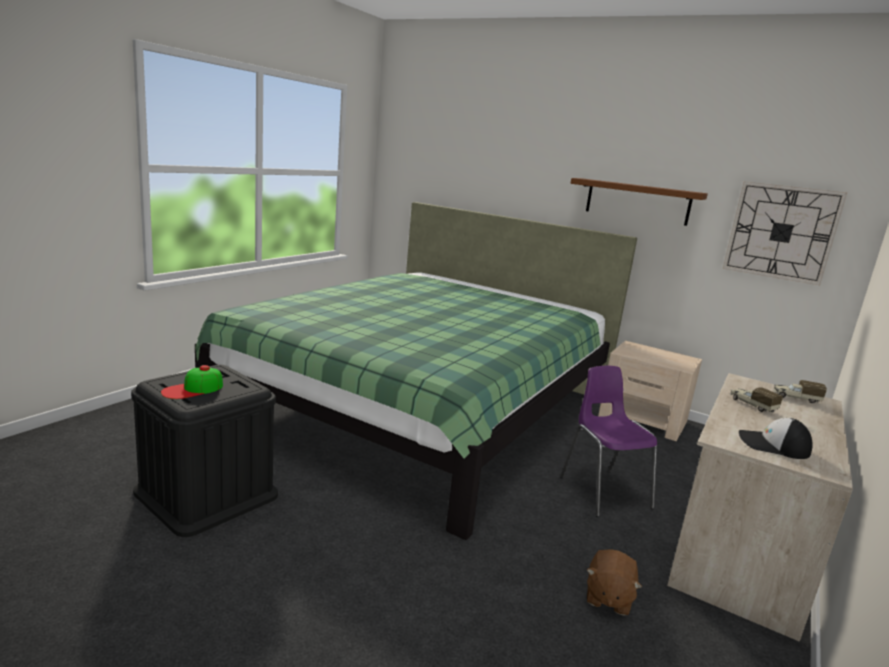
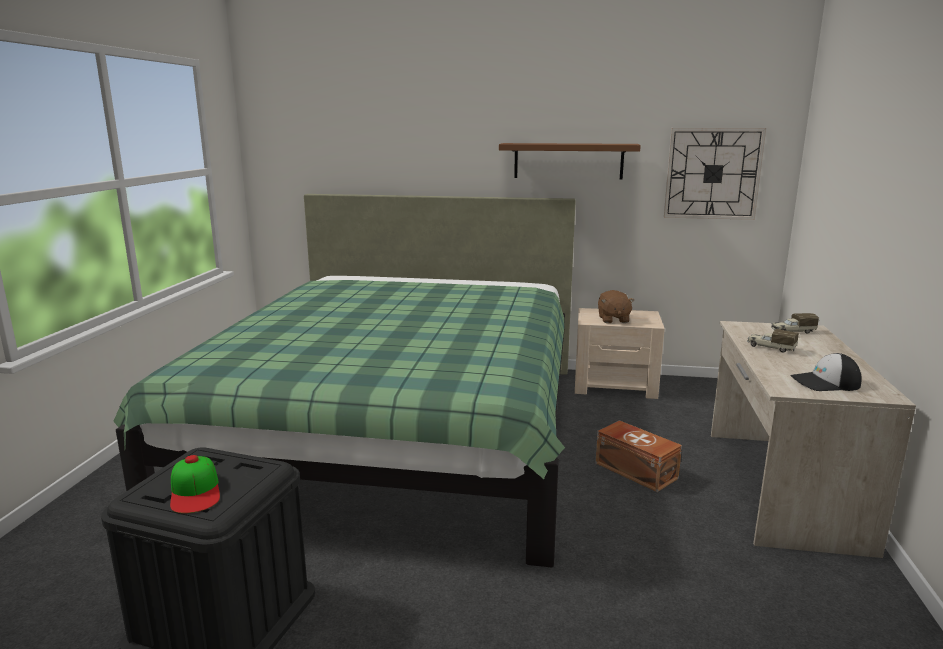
camera: 20 degrees left, 0 degrees up
cap [161,365,223,399] -> cap turned 45 degrees counterclockwise [170,455,220,514]
purple chair [560,366,657,517] -> brown storage box [595,420,682,492]
brown plush toy [587,549,642,615] -> brown plush toy moved to [598,290,634,323]

